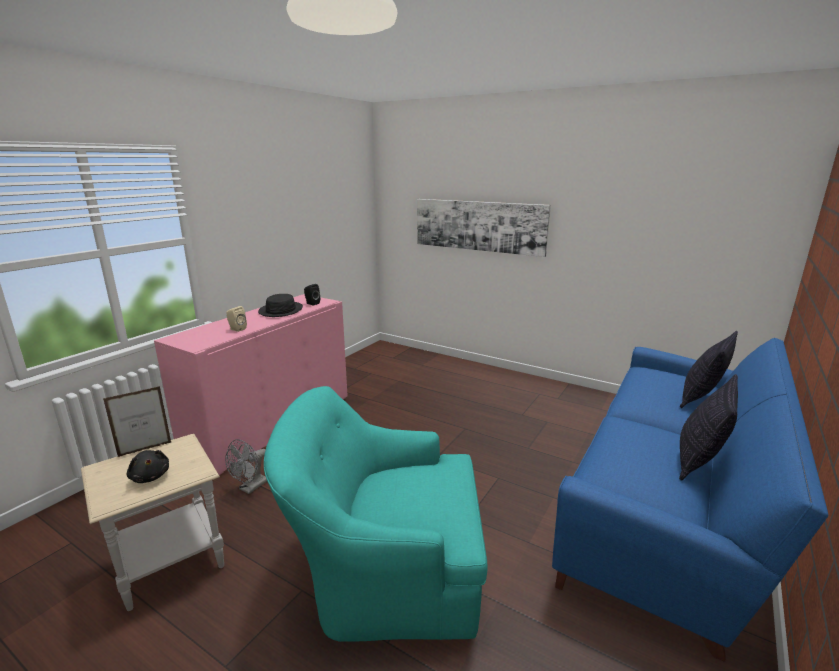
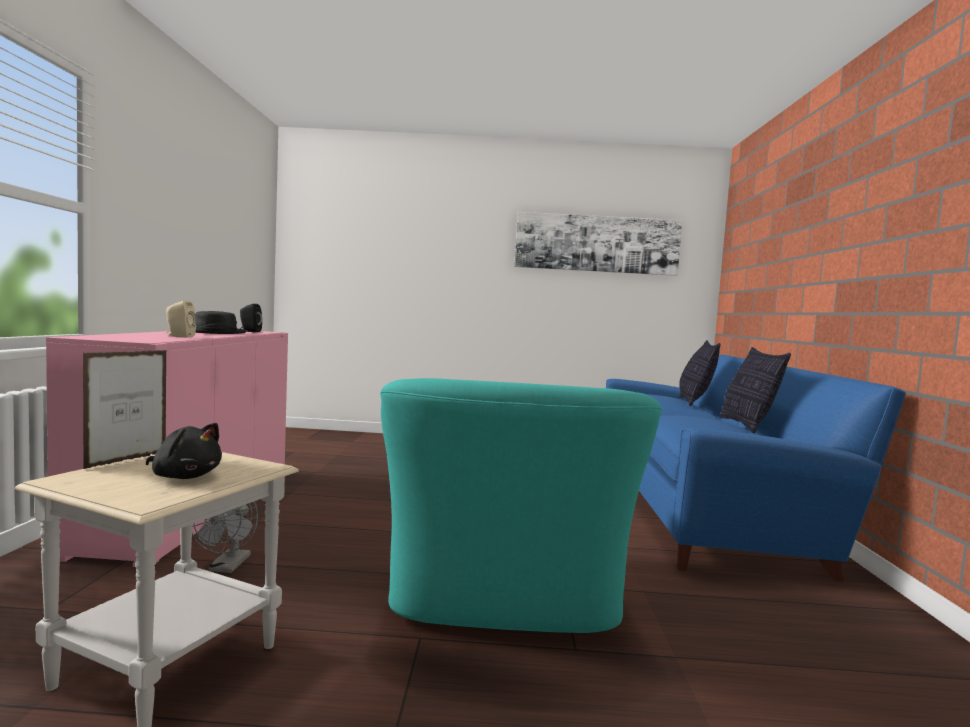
camera: 30 degrees left, 15 degrees down
turquoise armchair [264,386,488,642] -> turquoise armchair turned 60 degrees counterclockwise [380,378,662,633]
picture [417,199,551,257] -> picture moved to [514,212,682,276]

